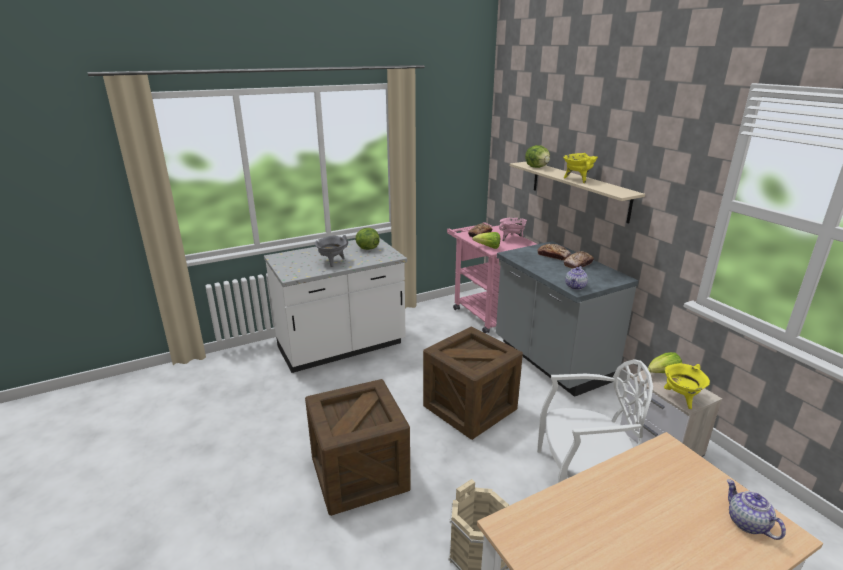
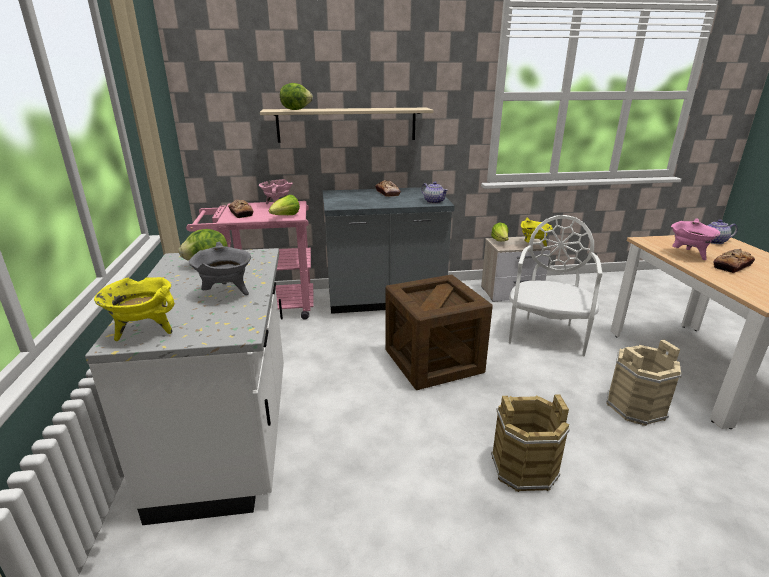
camera: 70 degrees left, 0 degrees up
crate [305,379,411,516] -> brown bucket [491,394,570,492]
bread [537,244,571,260] -> bread moved to [714,249,755,273]
yellow cooking pot [563,153,598,183] -> yellow cooking pot moved to [94,277,175,341]
none -> pink cooking pot [671,219,720,260]

